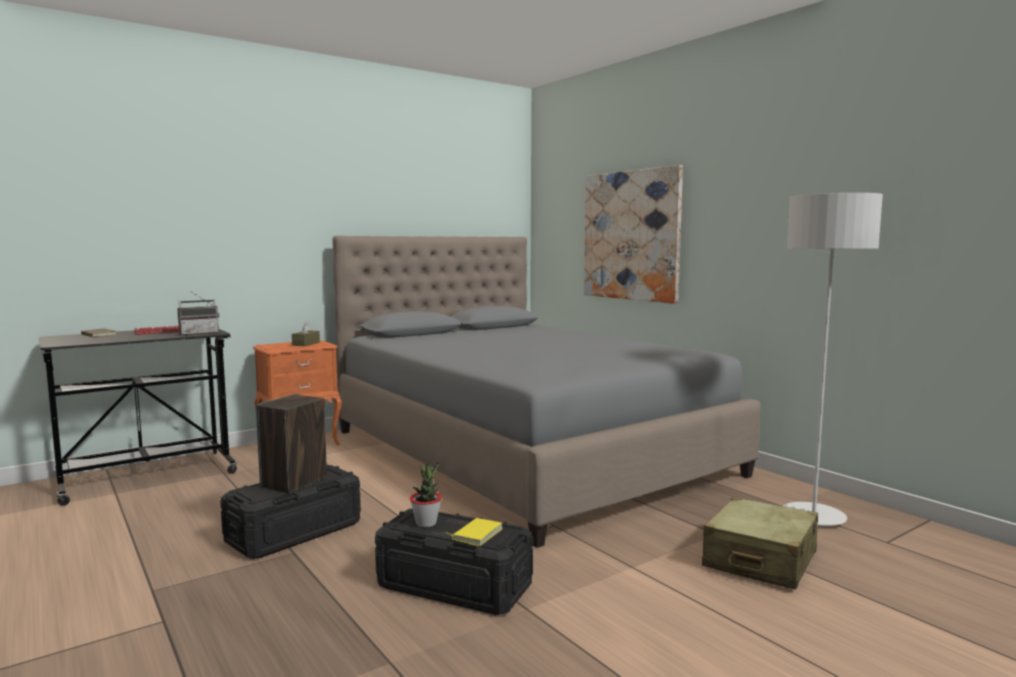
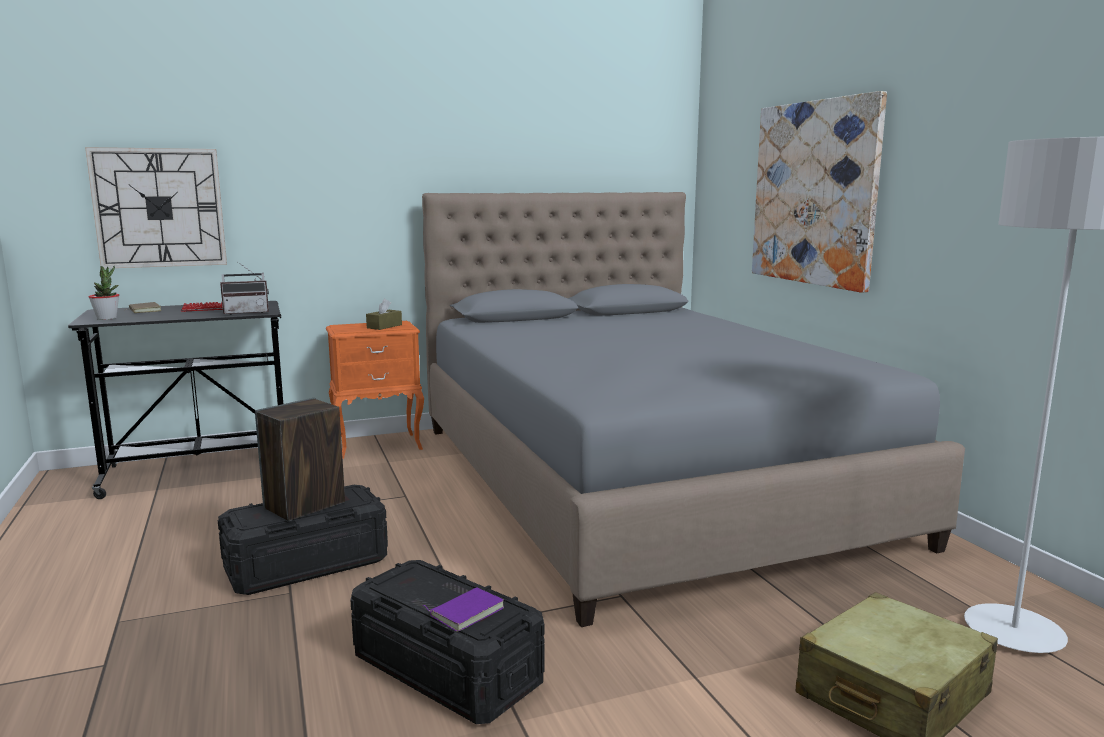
camera: 15 degrees right, 5 degrees up
potted plant [410,462,442,527] -> potted plant moved to [88,266,119,320]
yellow book [445,518,503,546] -> purple book [422,587,504,632]
none -> wall clock [85,147,227,269]

